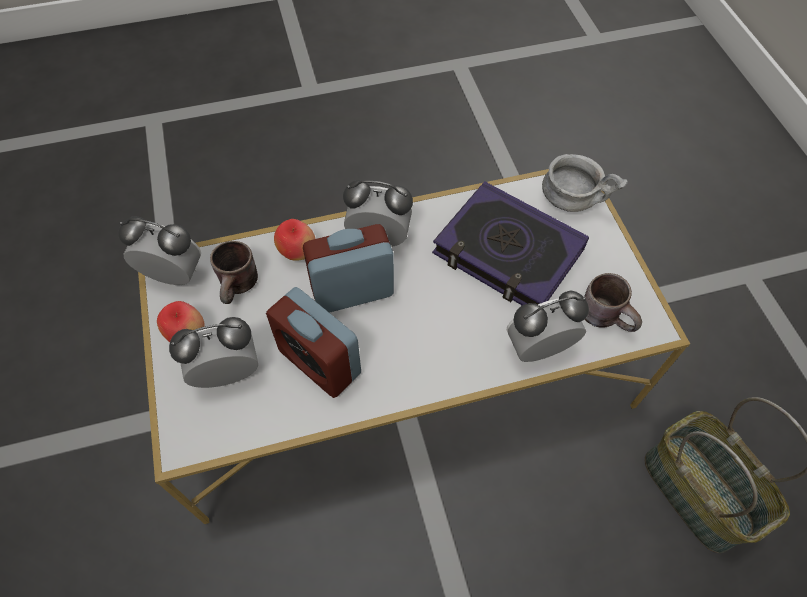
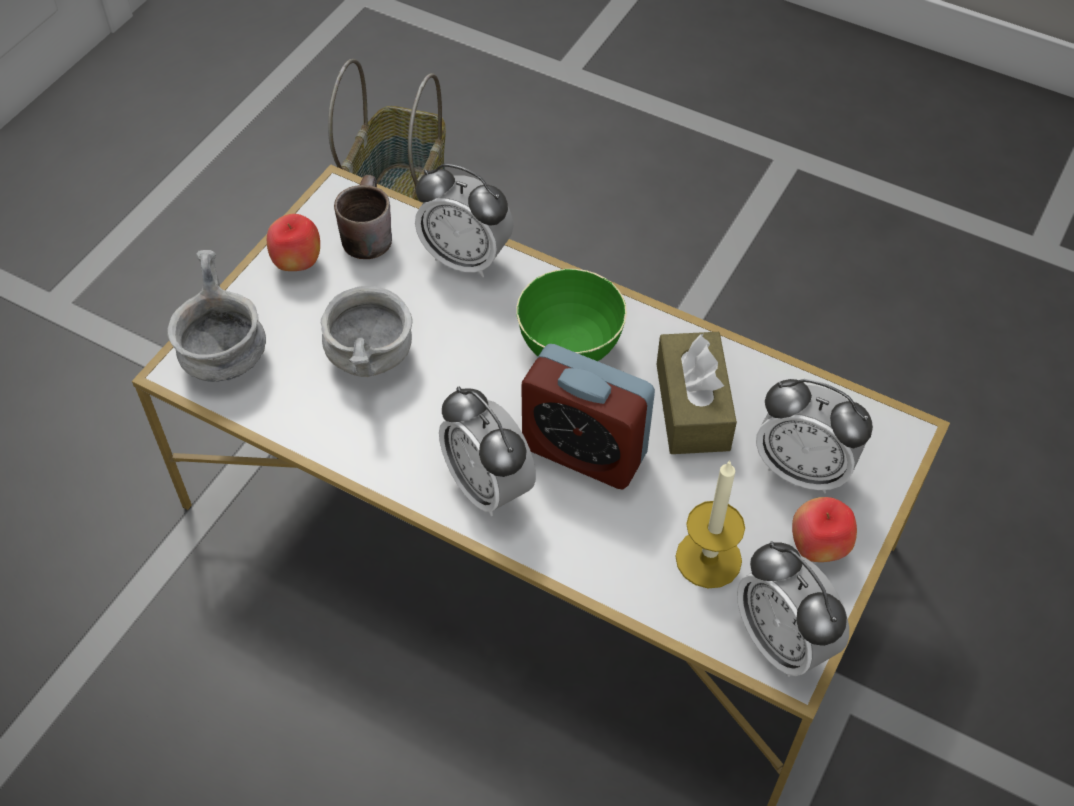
camera: 135 degrees left, 5 degrees down
brown mug [210,241,258,304] -> candle [676,460,745,588]
alarm clock [266,287,361,398] -> brown tissue box [656,332,737,454]
apple [274,219,316,260] -> apple moved to [267,214,320,271]
book [432,182,589,305] -> grey bowl [321,286,413,377]
none -> green bowl [516,269,627,361]

